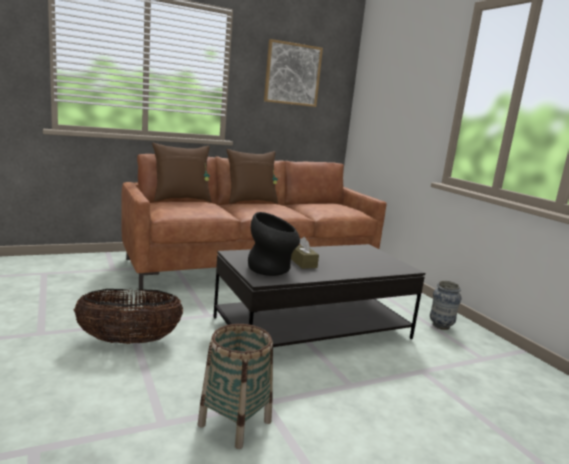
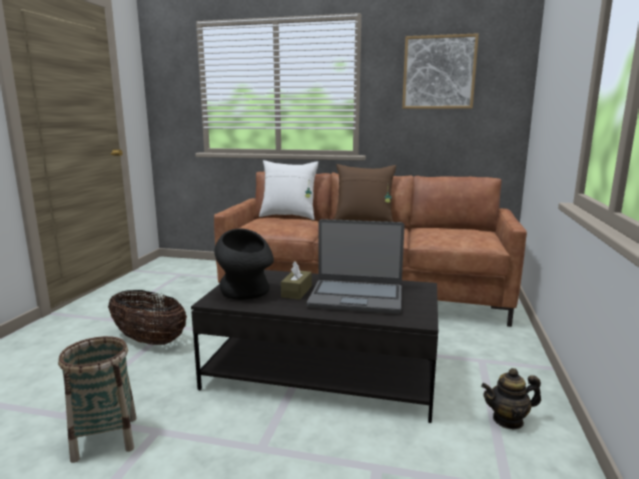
camera: 40 degrees right, 0 degrees up
brown pillow [152,143,211,202] -> white pillow [259,160,318,220]
vase [430,281,462,330] -> teapot [481,368,541,429]
none -> laptop [307,219,405,314]

